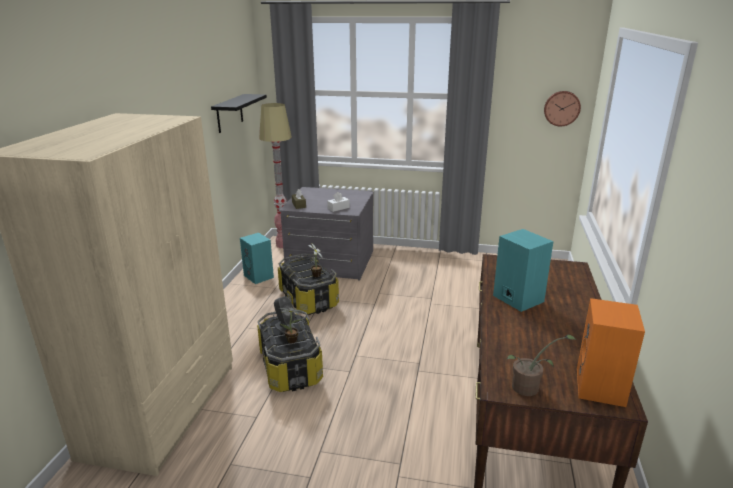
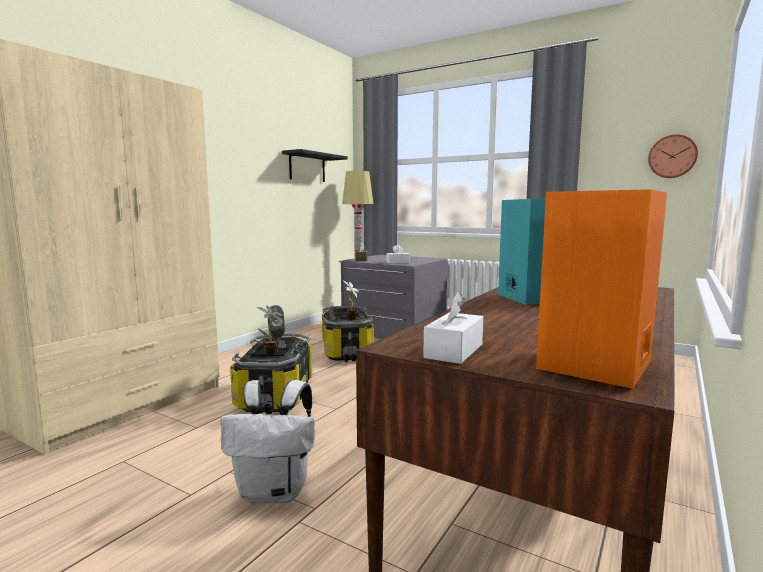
camera: 20 degrees right, 15 degrees down
turquoise speaker [240,233,274,284] -> none
potted plant [507,335,577,396] -> white tissue box [423,291,483,364]
none -> white backpack [221,380,315,503]

